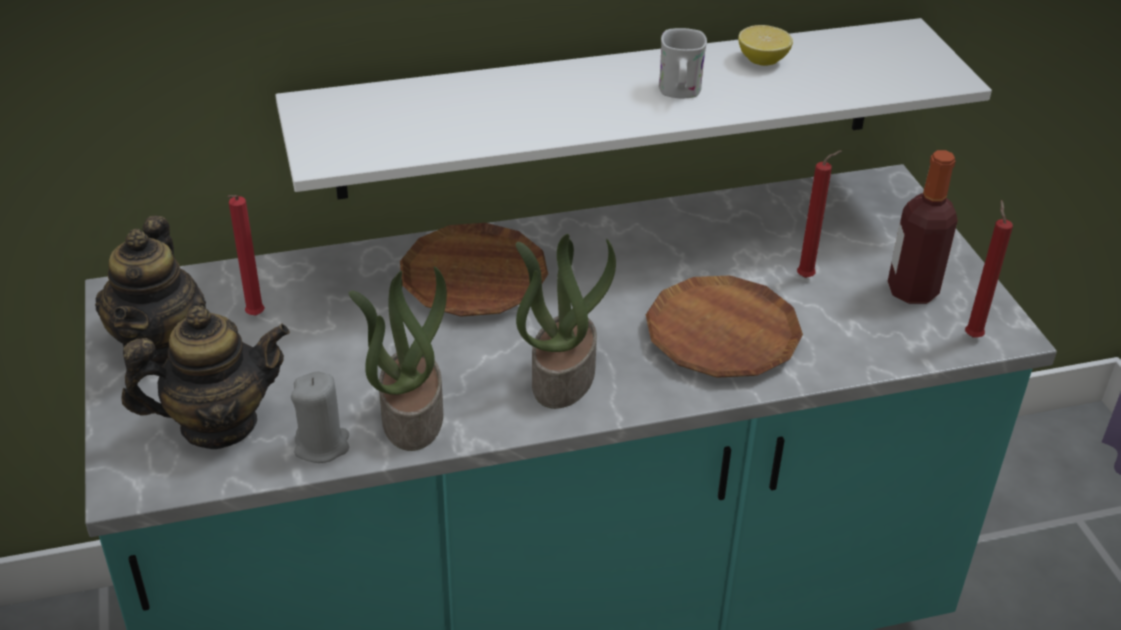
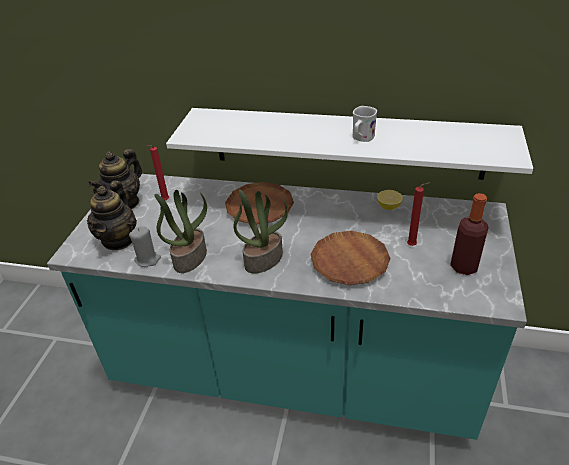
camera: 30 degrees right, 0 degrees up
teapot [122,305,290,449] -> teapot turned 90 degrees clockwise [87,181,137,250]
lemon [738,25,793,66] -> lemon moved to [377,190,403,210]
red candle [965,200,1013,338] -> none

